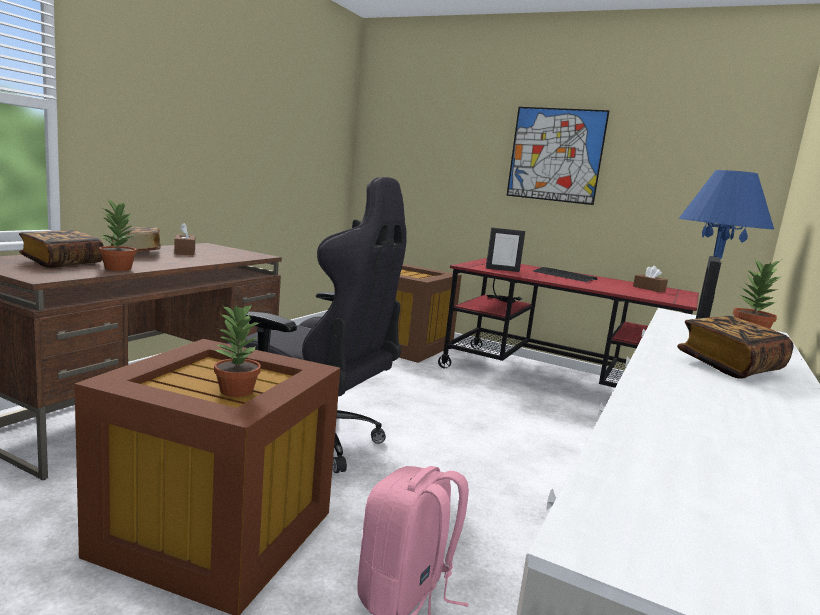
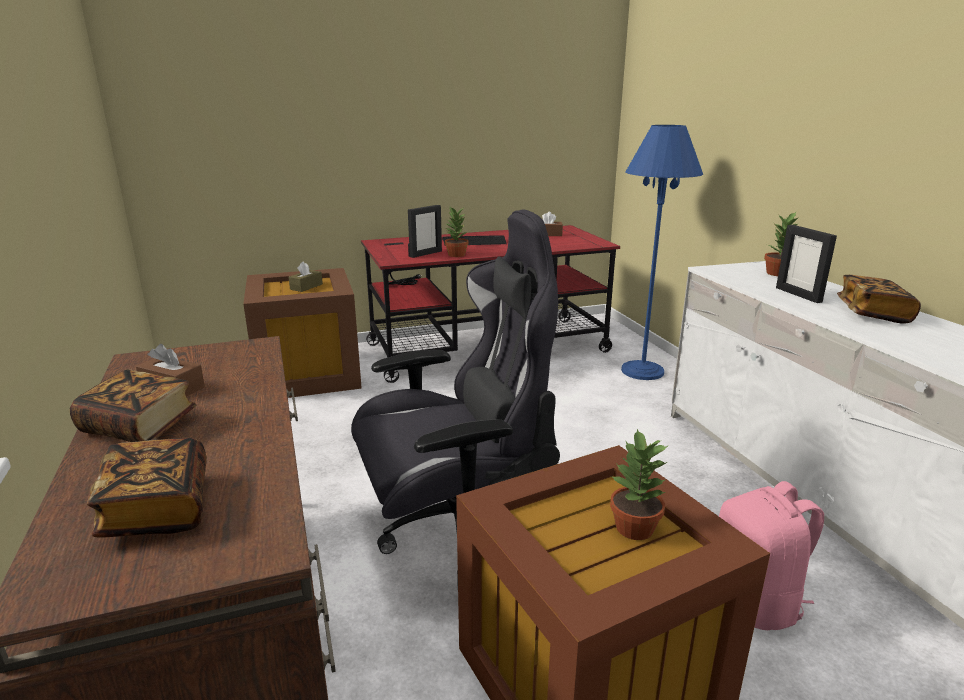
camera: 45 degrees left, 10 degrees up
potted plant [99,200,138,271] -> potted plant moved to [445,208,468,257]
picture [506,107,609,205] -> none
none -> brown tissue box [289,261,323,292]

